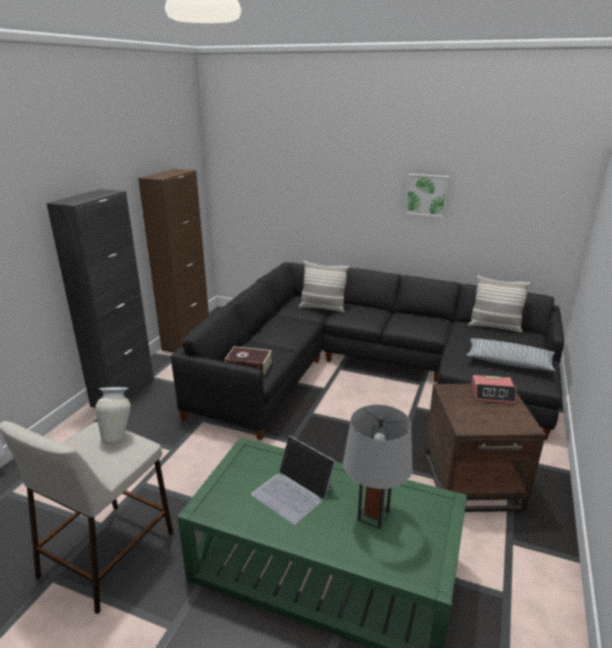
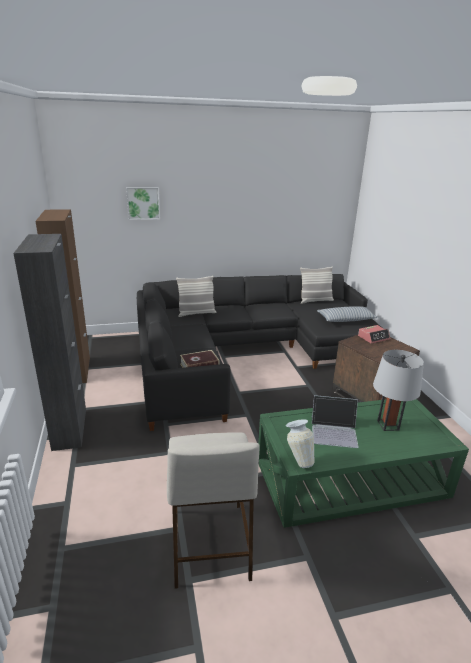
camera: 35 degrees left, 0 degrees up
vase [95,387,131,444] -> vase moved to [286,419,314,468]
picture [405,174,449,217] -> picture moved to [126,187,160,220]

